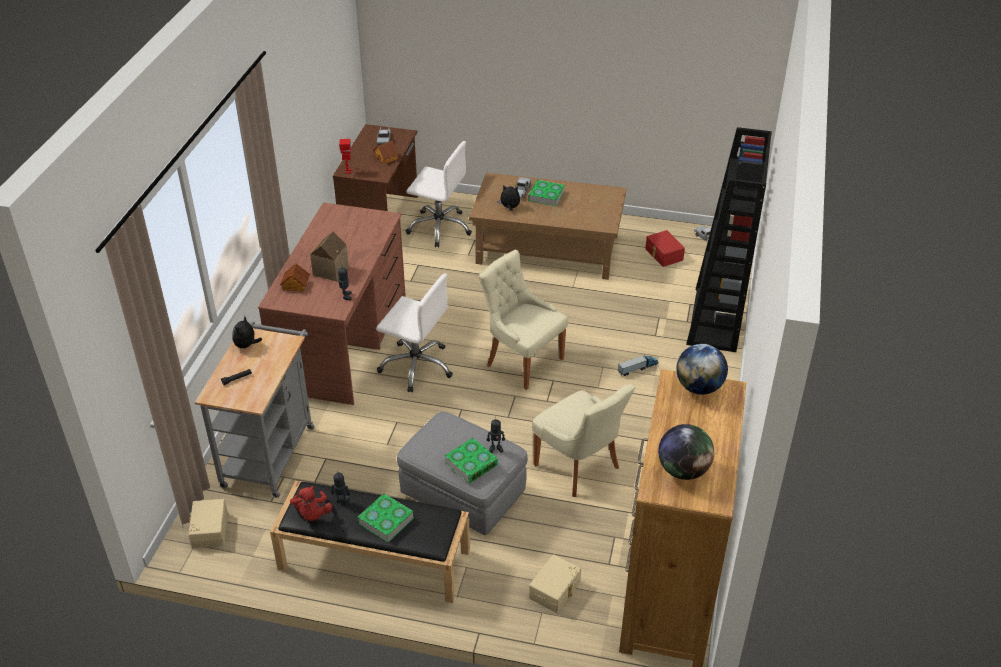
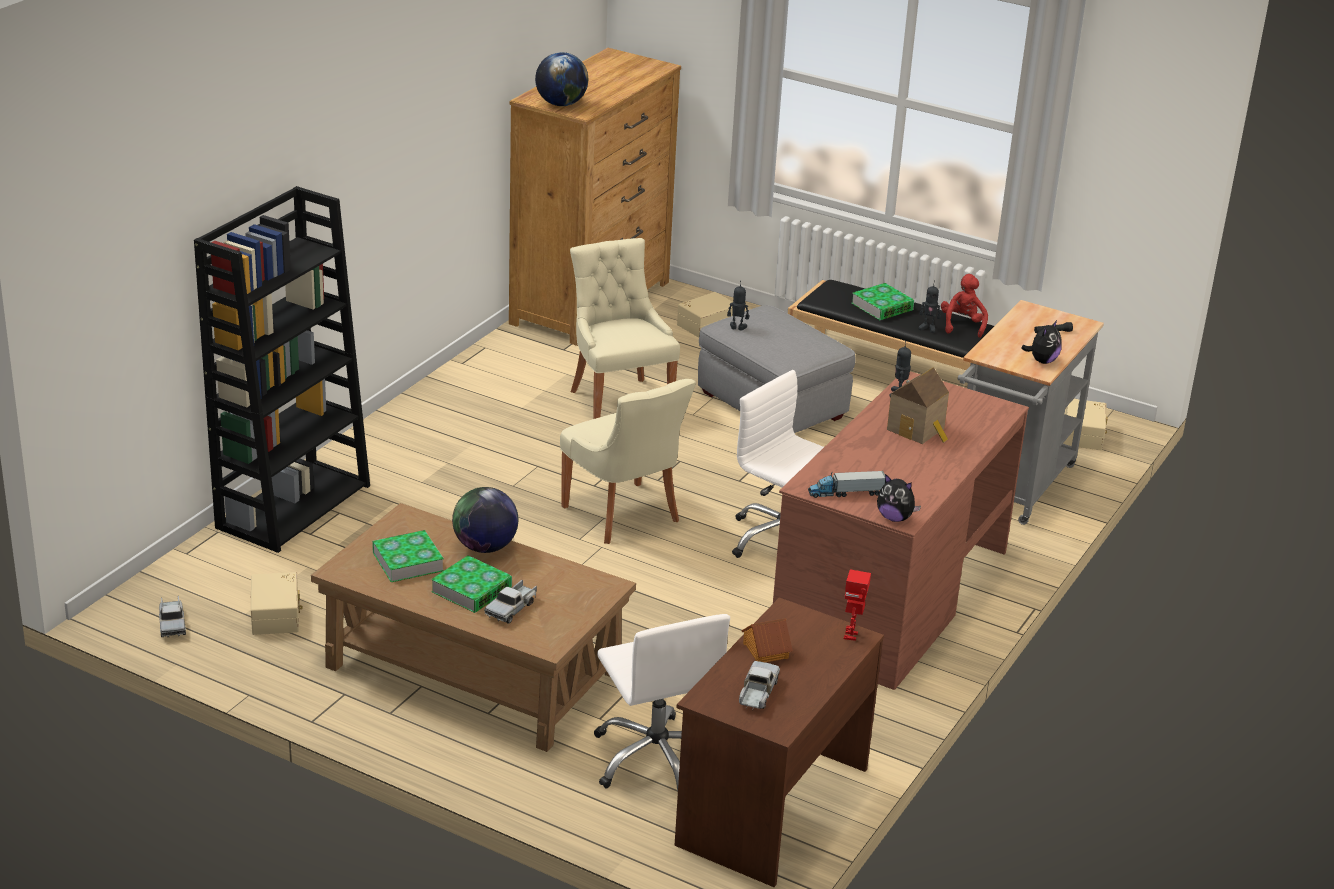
camera: 165 degrees left, 10 degrees down
toy house [280,263,310,292] -> none
white office chair [406,141,472,247] -> white office chair turned 150 degrees counterclockwise [594,614,730,791]
book [445,438,498,483] -> book moved to [372,530,444,582]
plush toy [498,185,520,210] -> plush toy moved to [877,474,921,522]
toy truck [618,355,658,376] -> toy truck moved to [808,471,885,498]
red storage box [645,230,685,267] -> beige storage box [251,572,303,635]
globe [658,424,714,480] -> globe moved to [452,487,518,553]

